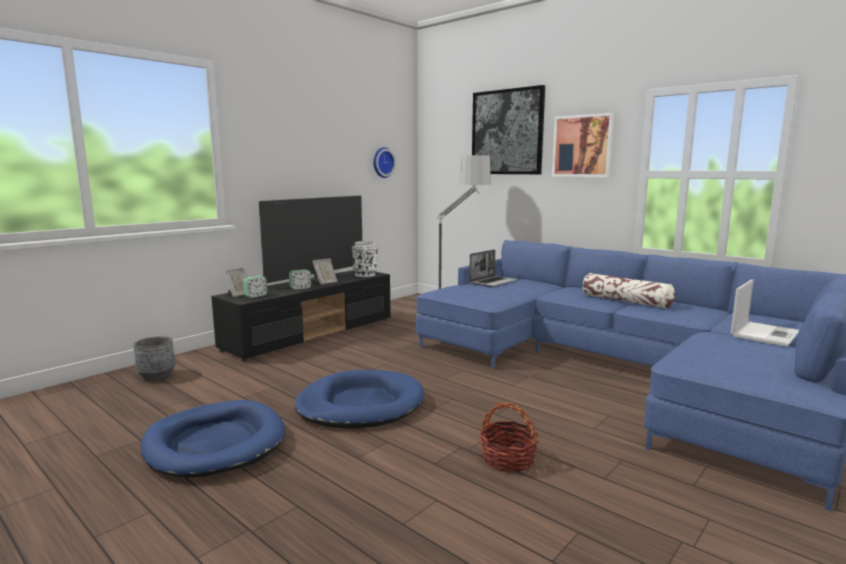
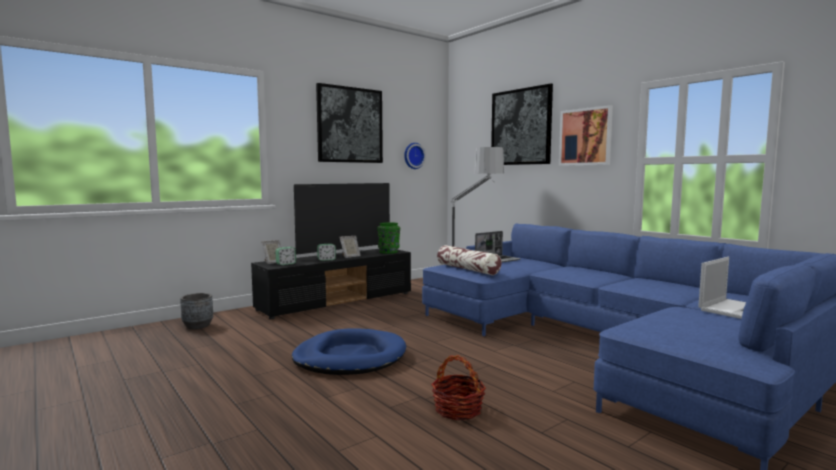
camera: 10 degrees right, 5 degrees down
blue dog bed [141,400,285,478] -> none
white vase [352,241,378,277] -> green vase [377,222,400,254]
pillow [582,273,676,309] -> pillow moved to [437,245,502,275]
none -> picture [316,83,383,163]

